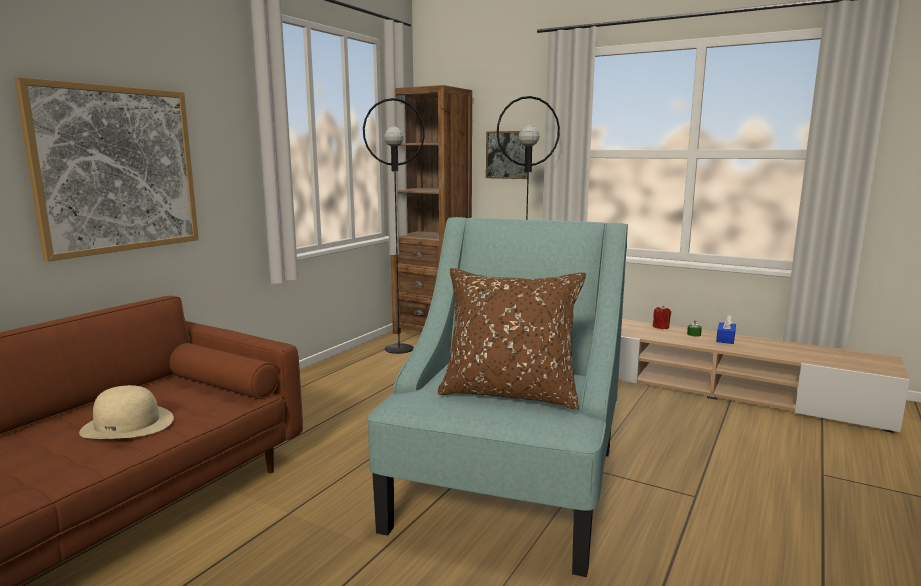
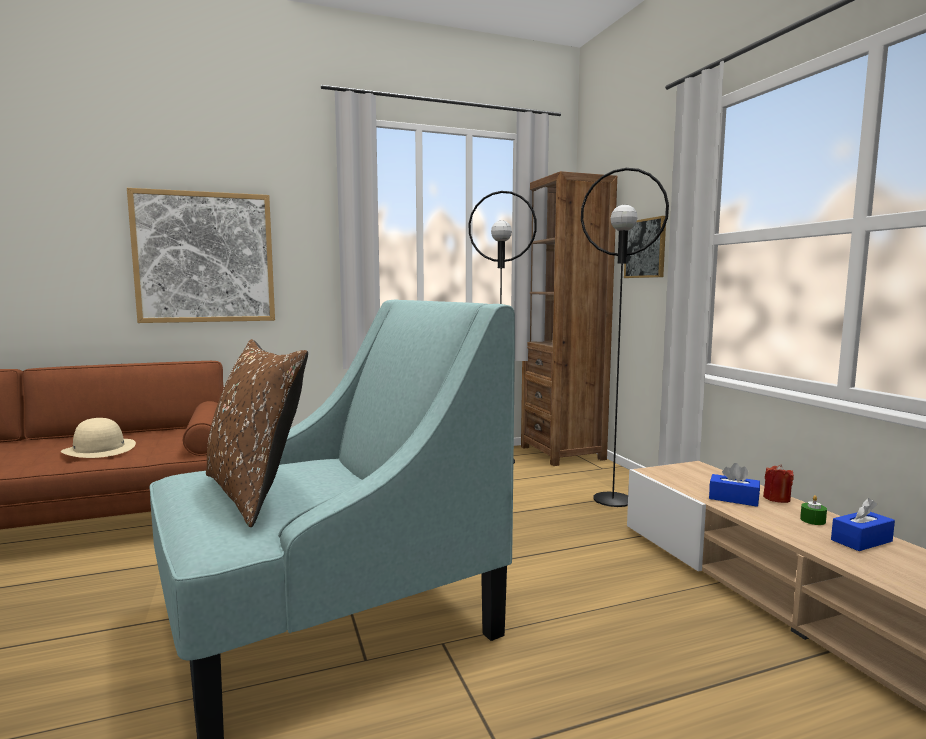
camera: 40 degrees right, 5 degrees down
none -> blue tissue box [709,463,760,507]

